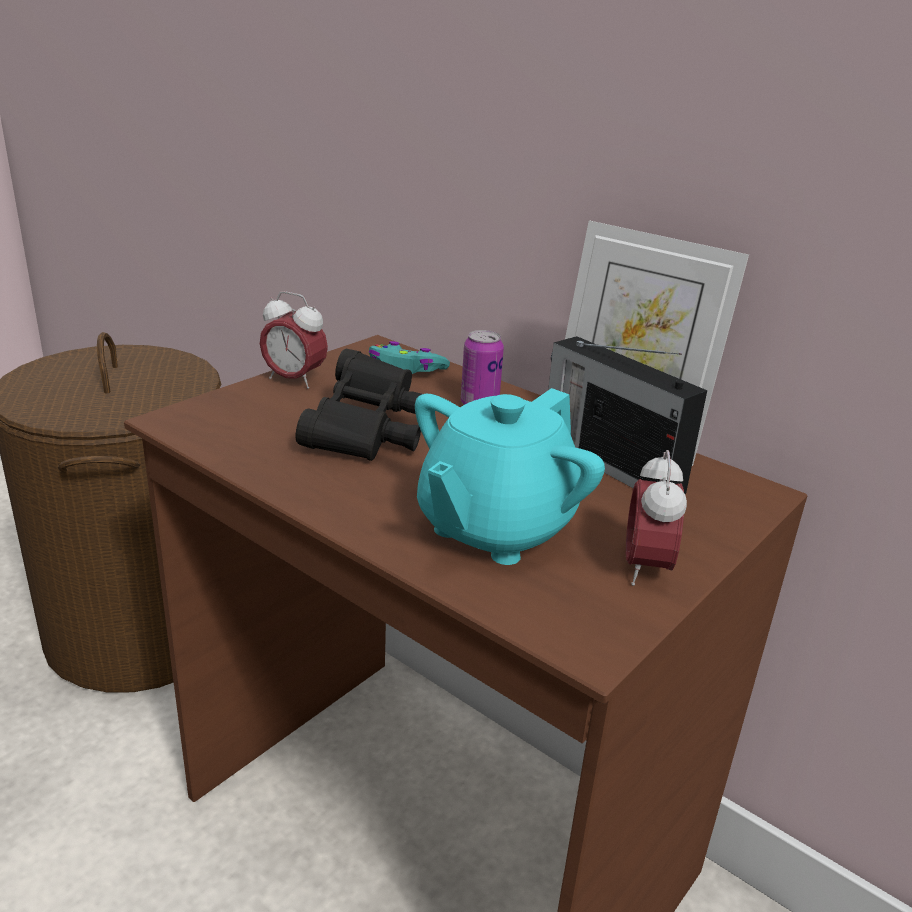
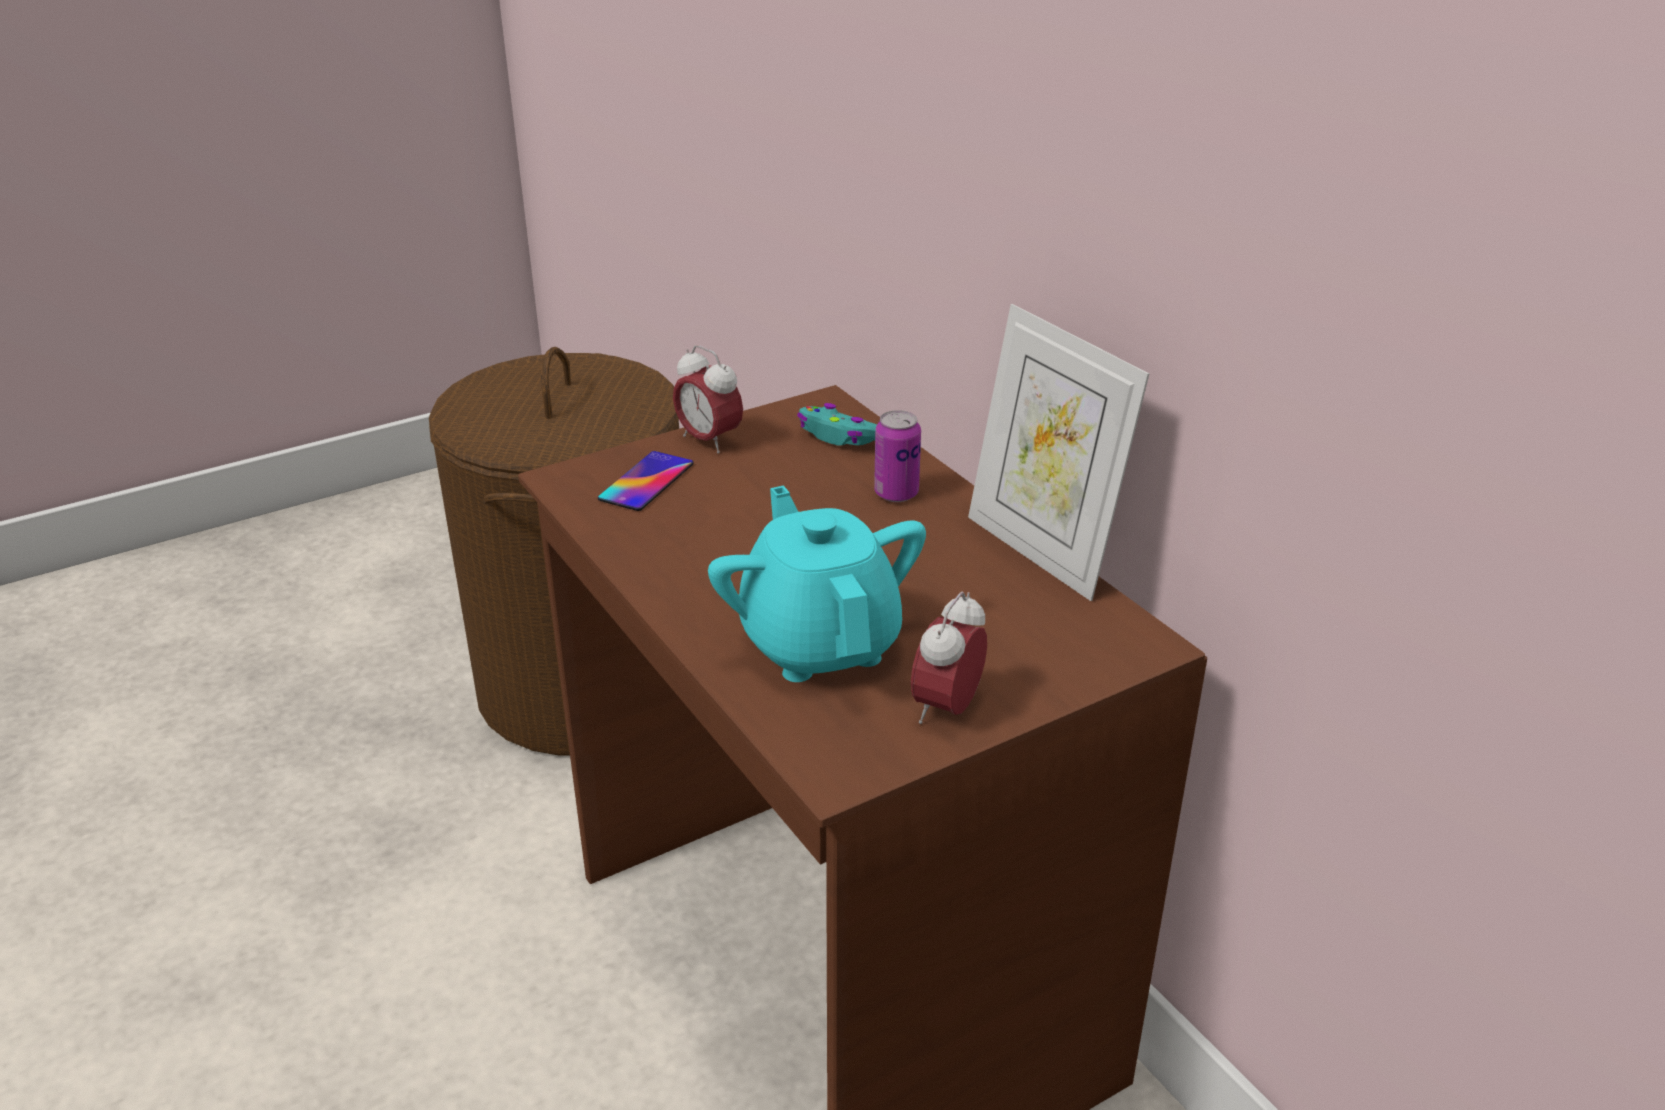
camera: 20 degrees right, 5 degrees up
black binoculars [296,349,435,461] -> none
turquoise teapot [415,388,605,565] -> turquoise teapot turned 105 degrees clockwise [708,486,926,682]
radio [548,336,707,495] -> none
none -> phone [598,451,694,511]

